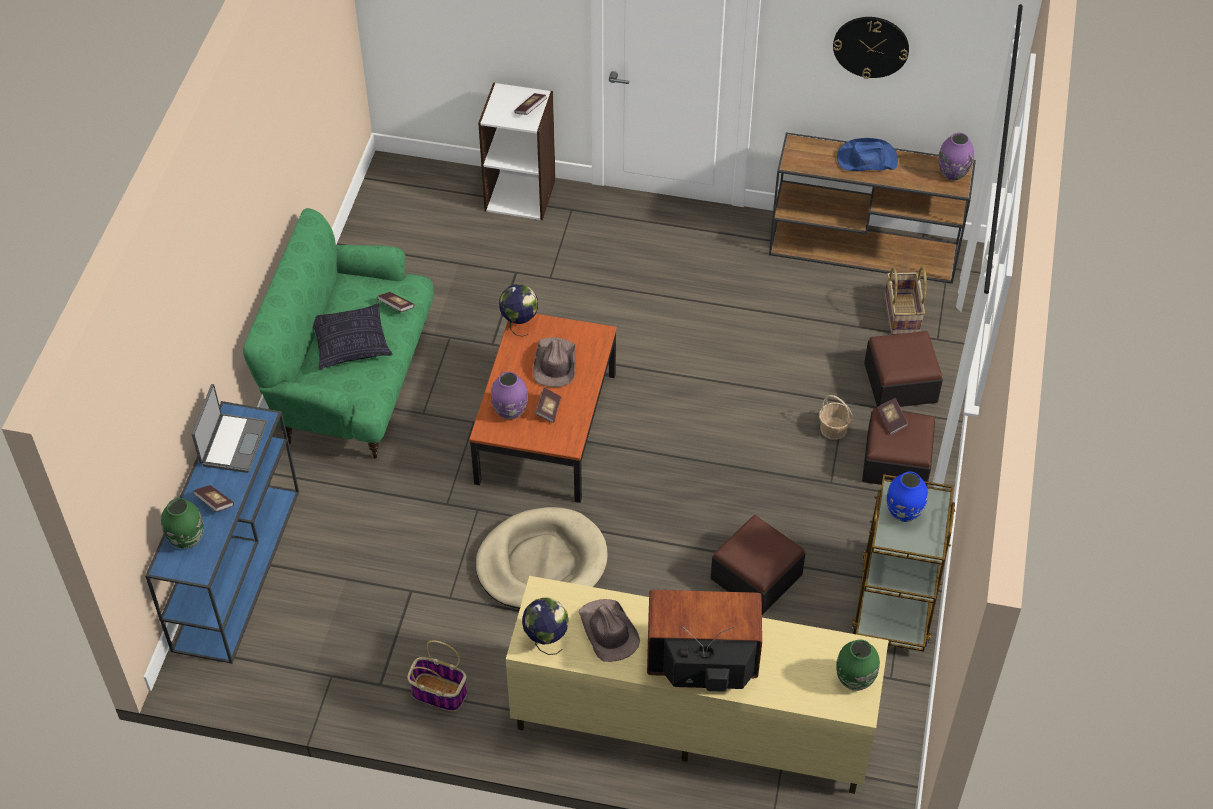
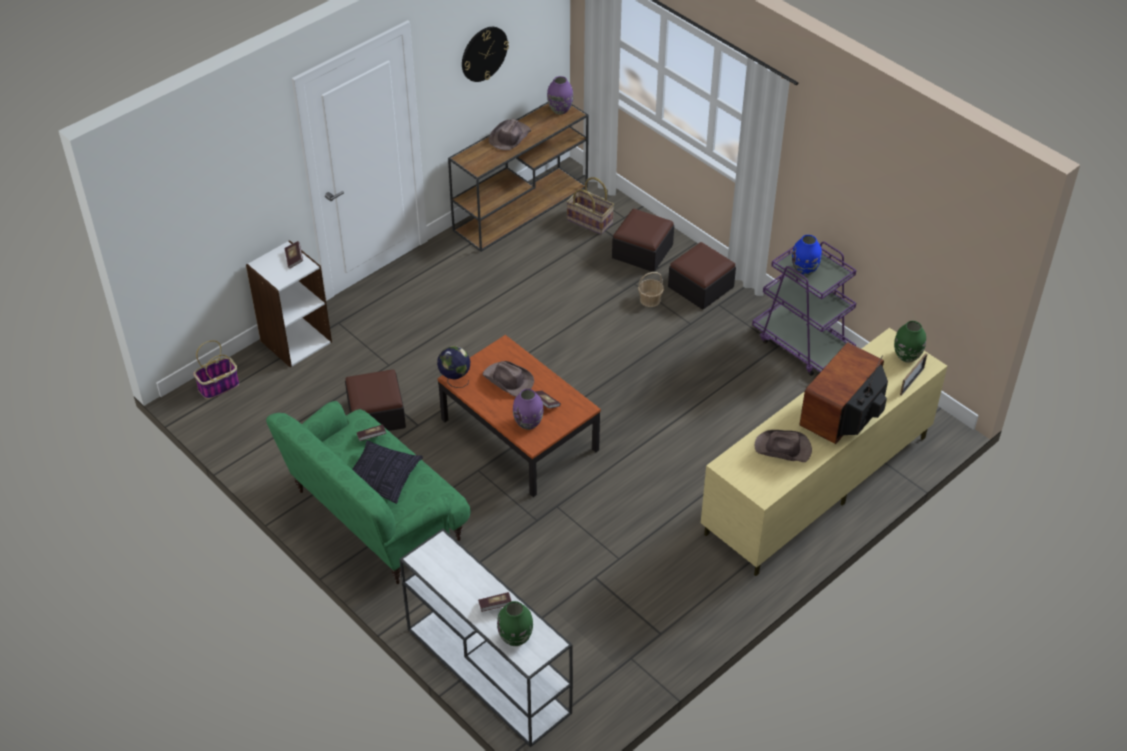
camera: 55 degrees left, 5 degrees down
blue console table [145,401,299,664] -> white console table [400,529,573,747]
laptop [192,384,267,473] -> none
basket [408,641,467,711] -> basket moved to [193,340,239,399]
beige dog bed [476,507,608,609] -> none
globe [522,597,569,655] -> none
ottoman [711,515,805,615] -> ottoman moved to [345,369,406,431]
blue hat [837,138,898,171] -> brown hat [489,119,531,150]
brown cart [852,474,955,652] -> purple cart [752,242,856,376]
book [877,398,908,435] -> none
none -> picture frame [900,353,927,396]

